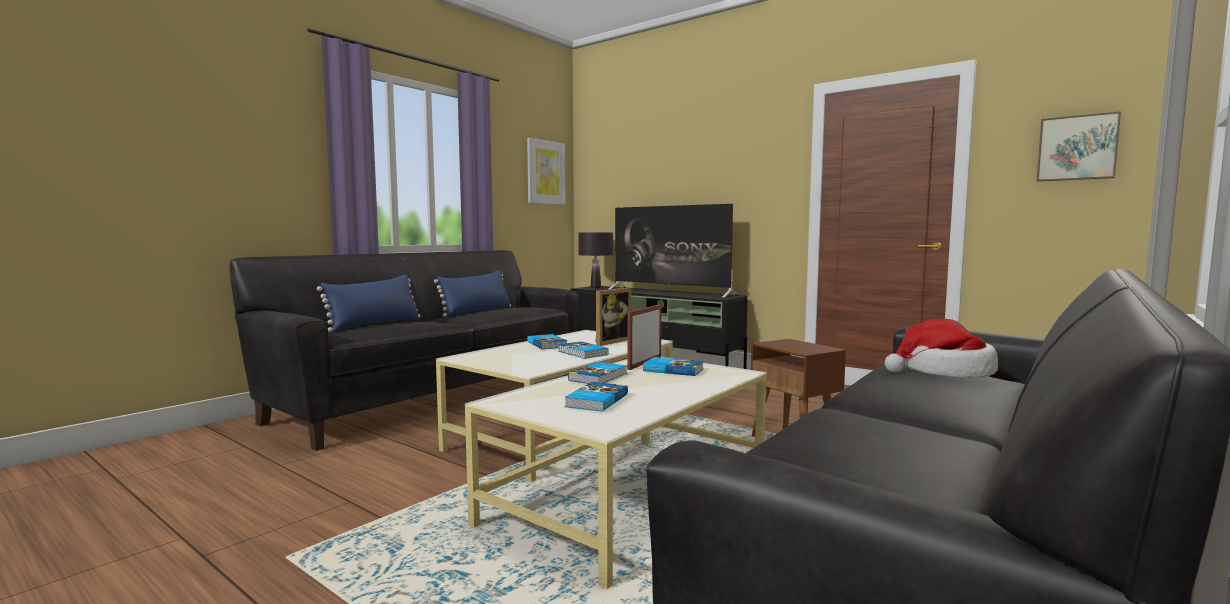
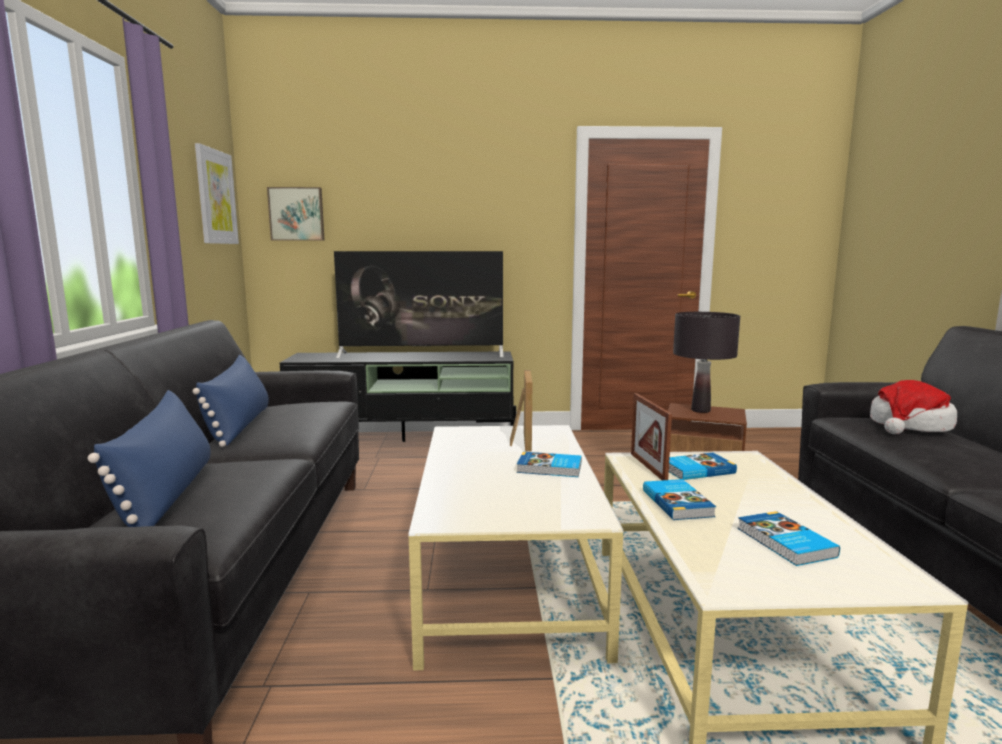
camera: 40 degrees left, 5 degrees up
book [527,334,567,350] -> none
black table lamp [578,232,613,288] -> black table lamp moved to [673,312,740,413]
picture [1037,111,1121,181] -> picture moved to [267,187,325,241]

